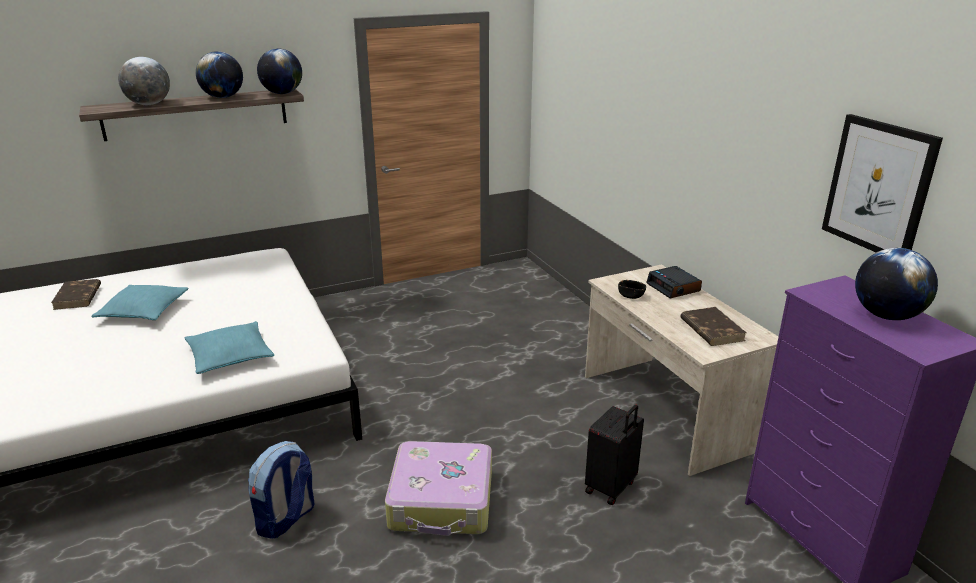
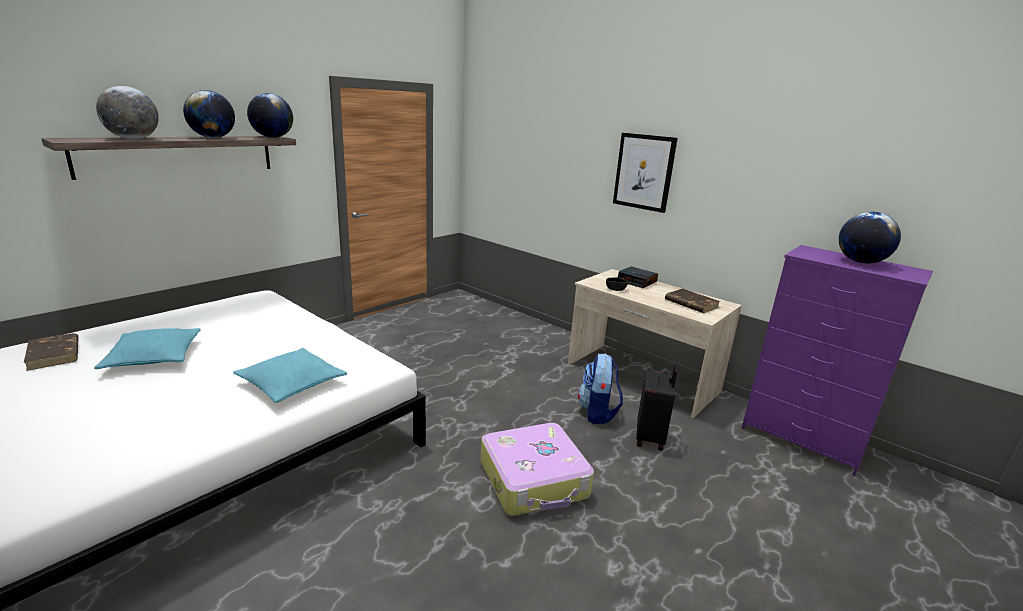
camera: 25 degrees left, 5 degrees down
backpack [248,441,315,539] -> backpack moved to [578,354,623,424]
picture [822,114,943,252] -> picture moved to [613,133,678,213]

